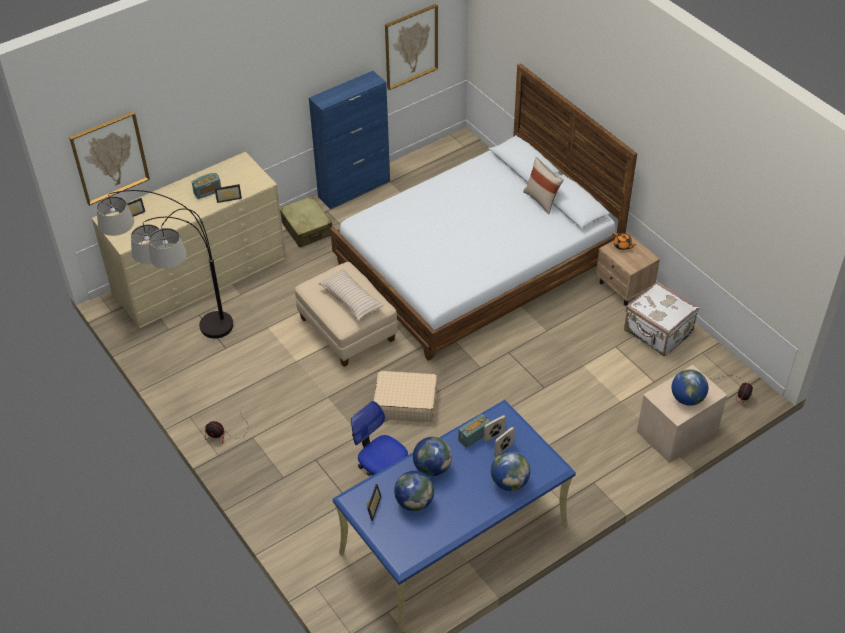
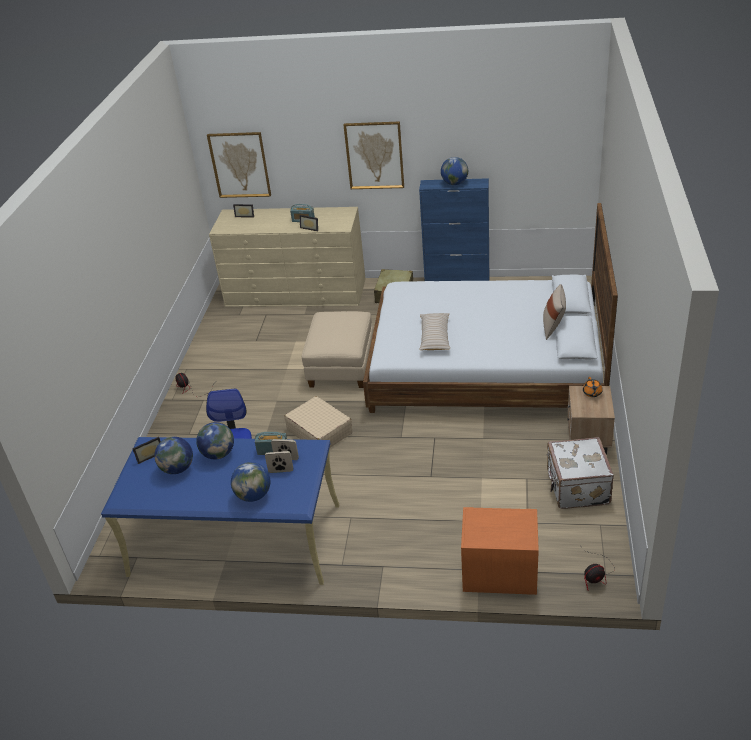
camera: 45 degrees right, 10 degrees down
floor lamp [97,190,233,339] -> none
beige pillow [318,269,384,320] -> beige pillow moved to [419,313,450,350]
picture [385,4,438,90] -> picture moved to [344,121,404,189]
beige nightstand [637,365,727,463] -> orange nightstand [461,507,539,595]
globe [671,369,708,406] -> globe moved to [441,157,468,185]

